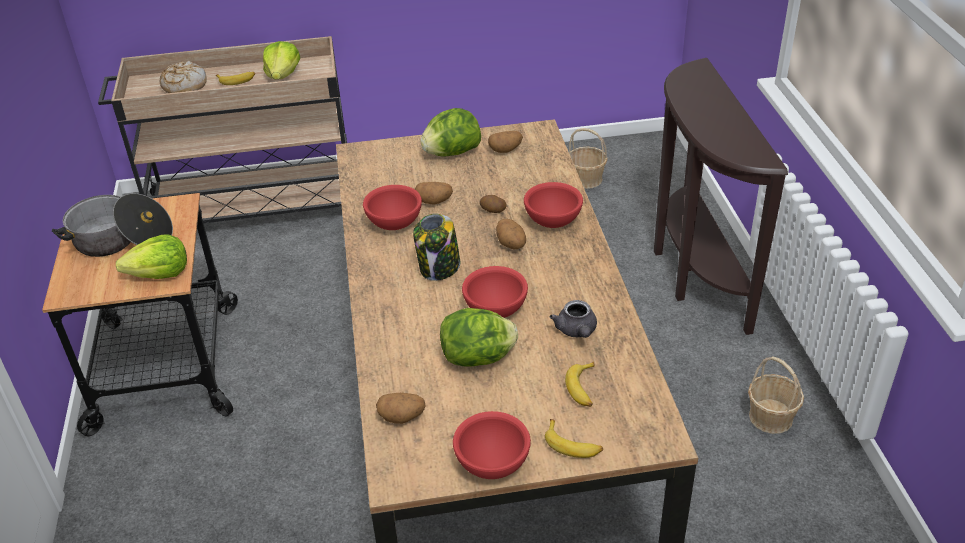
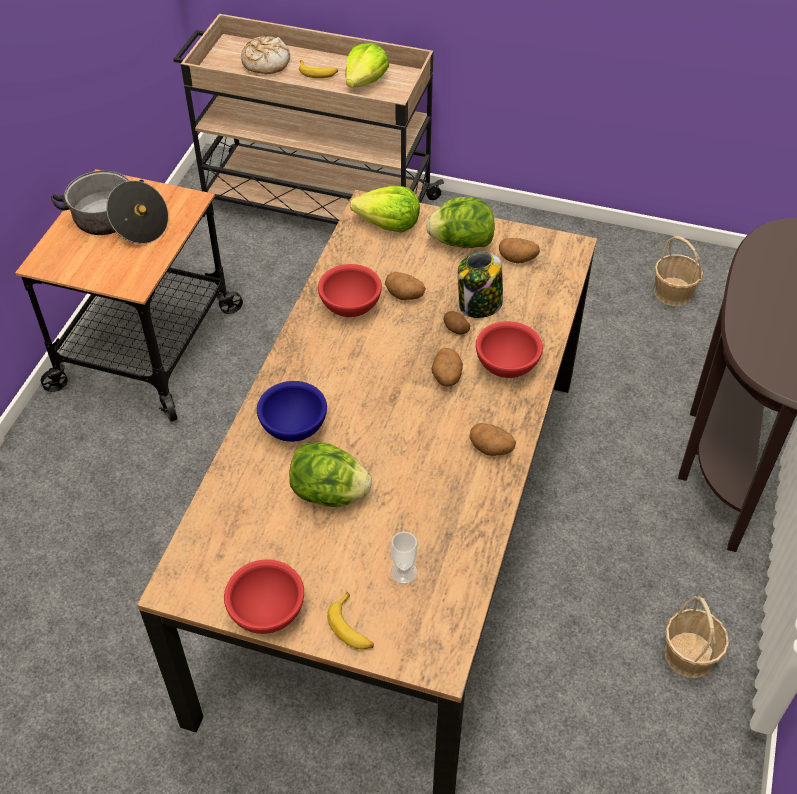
camera: 25 degrees right, 10 degrees up
lettuce [116,234,187,279] -> lettuce moved to [350,186,420,233]
potato [376,393,426,424] -> potato moved to [470,423,516,456]
jar [413,213,460,281] -> jar moved to [458,251,503,318]
red bowl [462,266,528,318] -> none
grey teapot [550,300,597,338] -> none
banana [565,362,595,407] -> cup [391,532,417,584]
none -> blue bowl [257,381,327,442]

